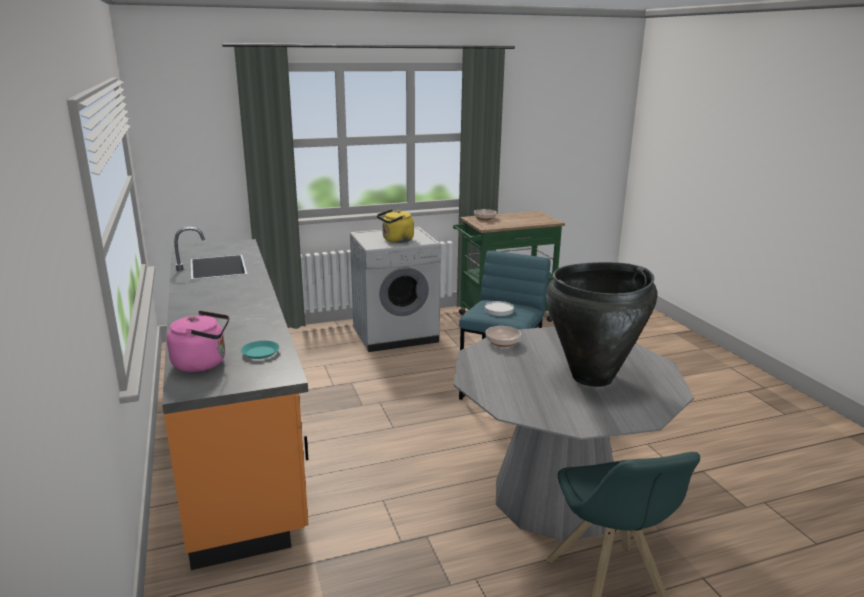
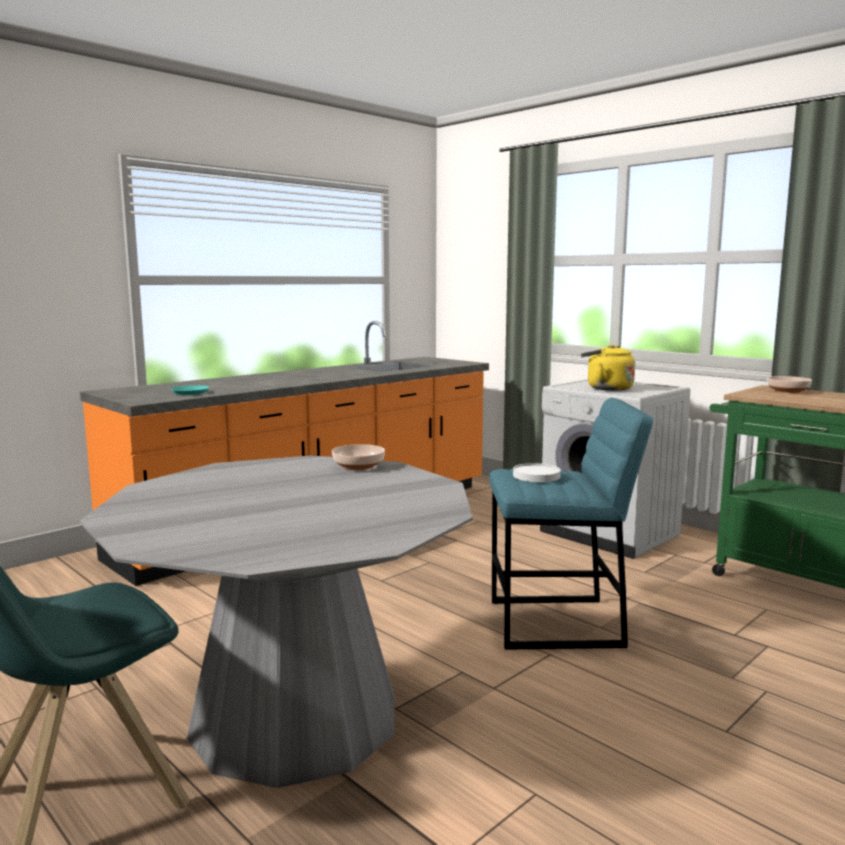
camera: 65 degrees right, 10 degrees down
pink kettle [167,311,229,372] -> none
black vase [546,262,657,387] -> none

